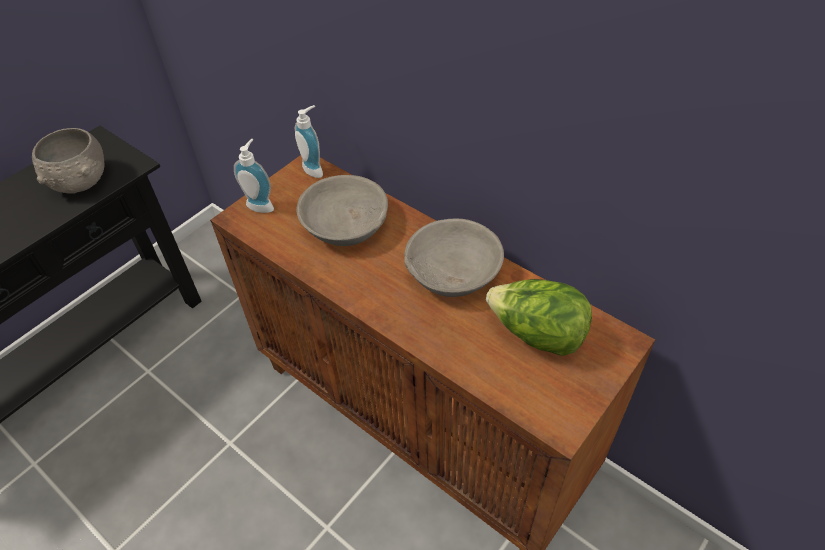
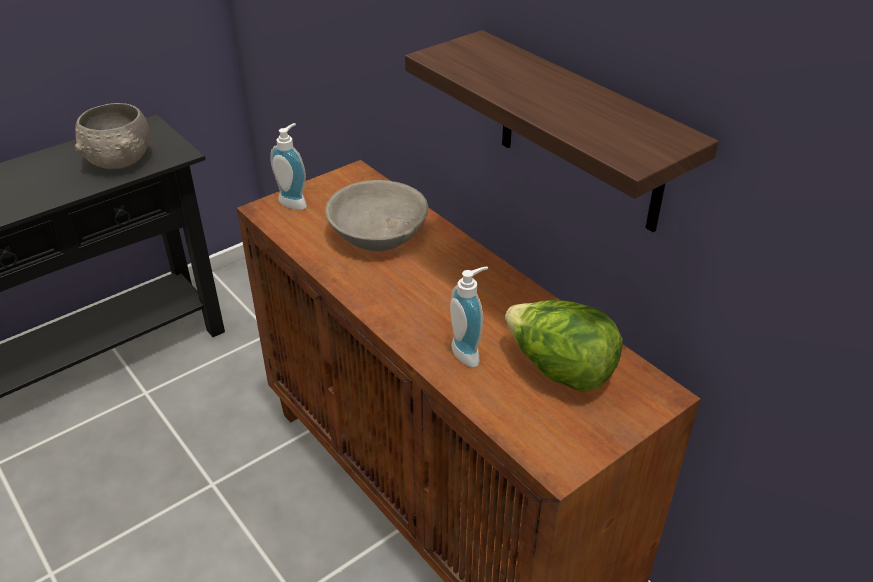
camera: 10 degrees right, 10 degrees down
soap dispenser [295,105,323,178] -> soap dispenser moved to [450,266,488,367]
grey bowl [404,218,504,297] -> none
none -> shelf [405,30,719,232]

